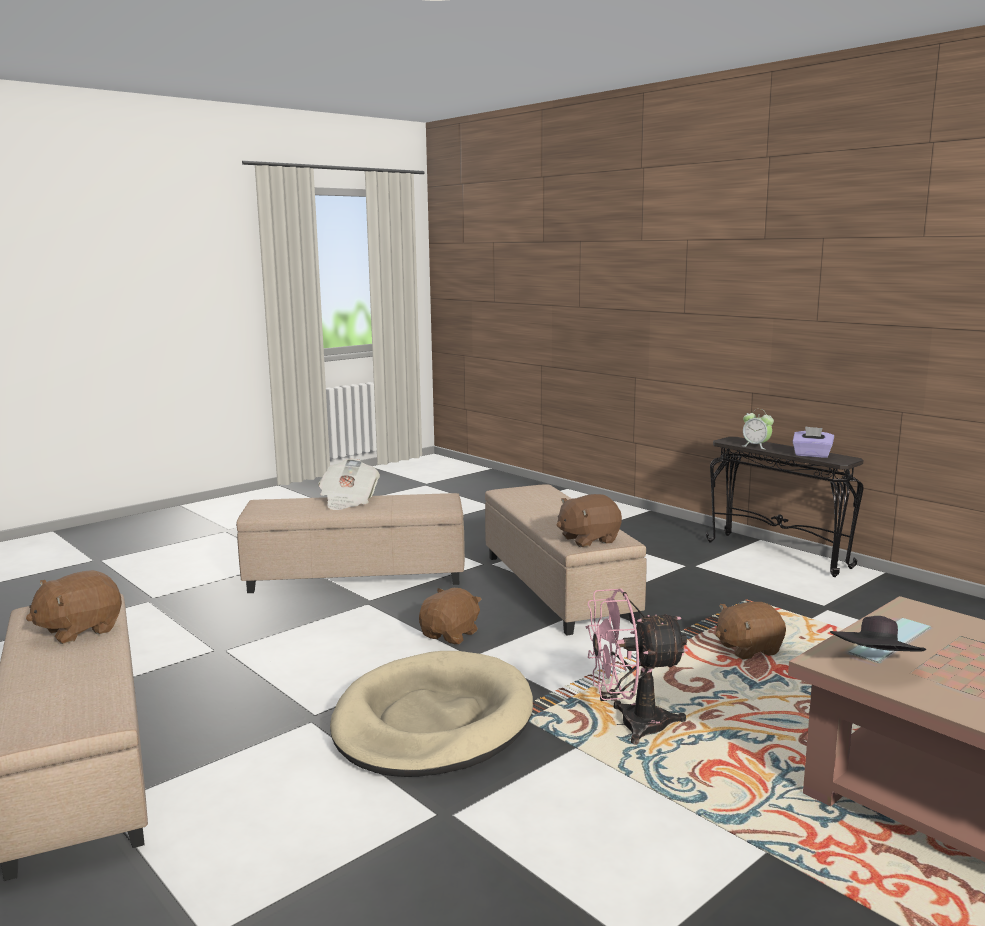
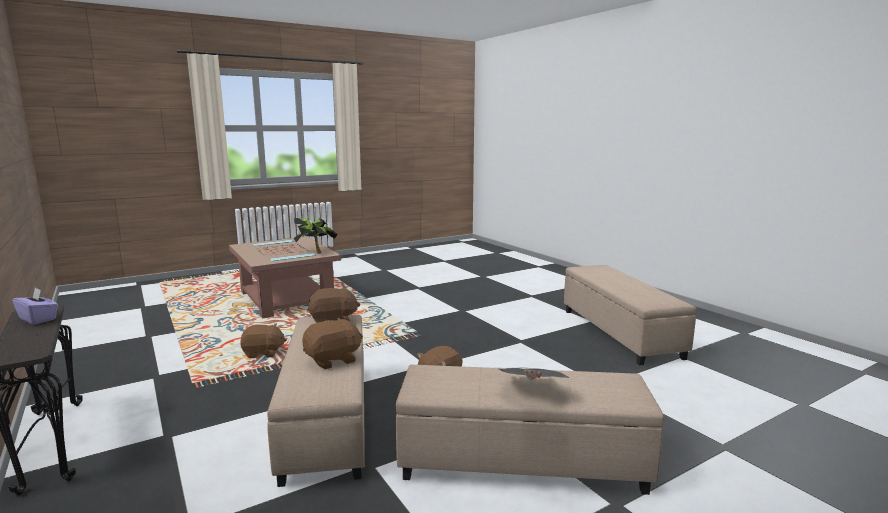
camera: 170 degrees left, 0 degrees up
brown plush toy [26,570,122,644] -> brown plush toy moved to [302,318,363,369]
beige dog bed [330,651,533,777] -> none
pink fan [586,589,688,745] -> none
alarm clock [743,409,774,449] -> none
black hat [830,616,926,652] -> potted plant [294,218,338,254]

